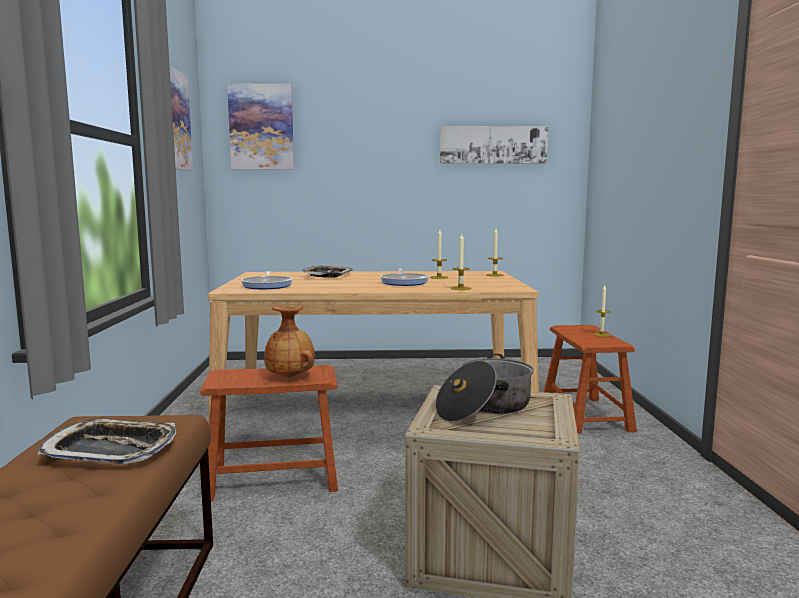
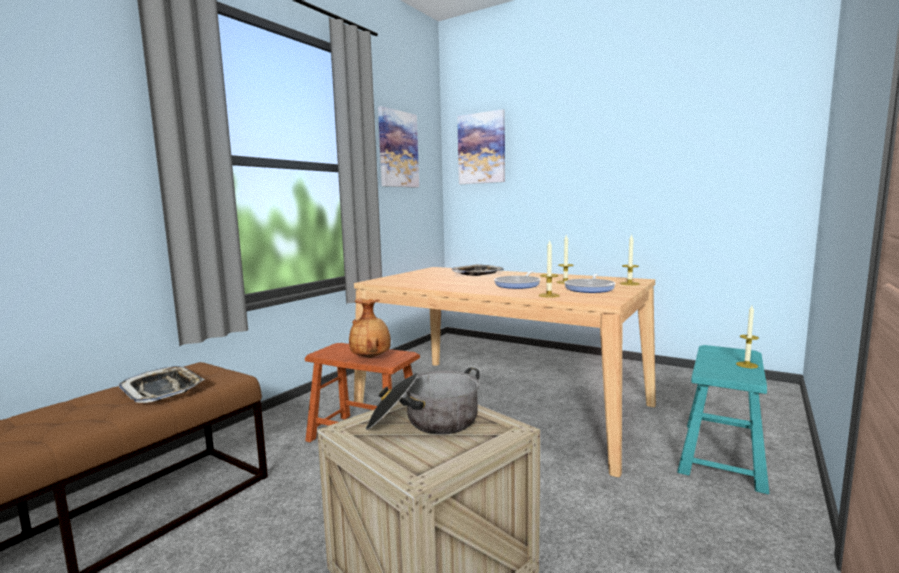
camera: 35 degrees right, 0 degrees up
frying pan [241,271,293,289] -> frying pan moved to [564,274,615,293]
picture [440,126,548,164] -> none
brown stool [544,325,637,434] -> turquoise stool [677,345,769,494]

